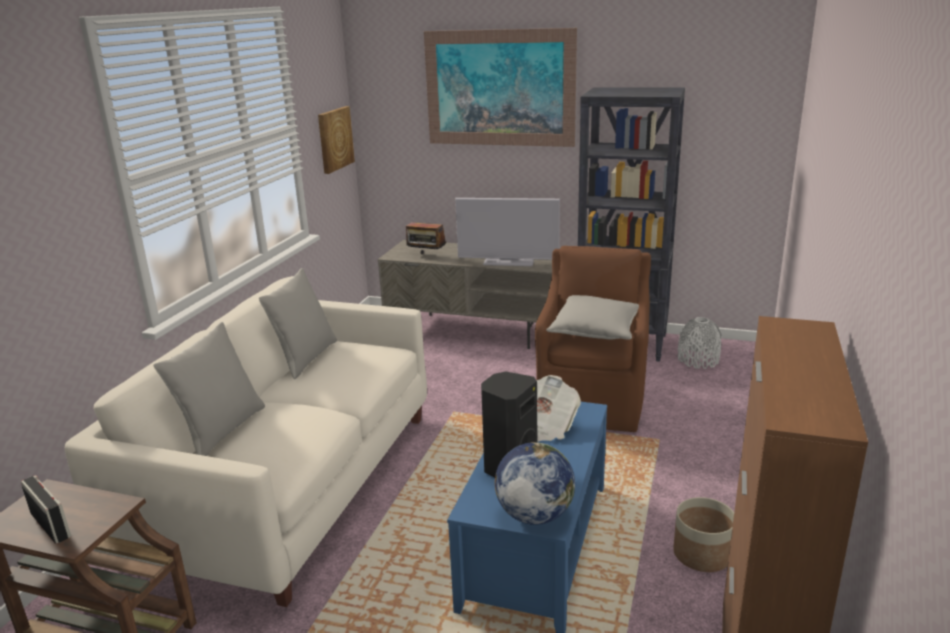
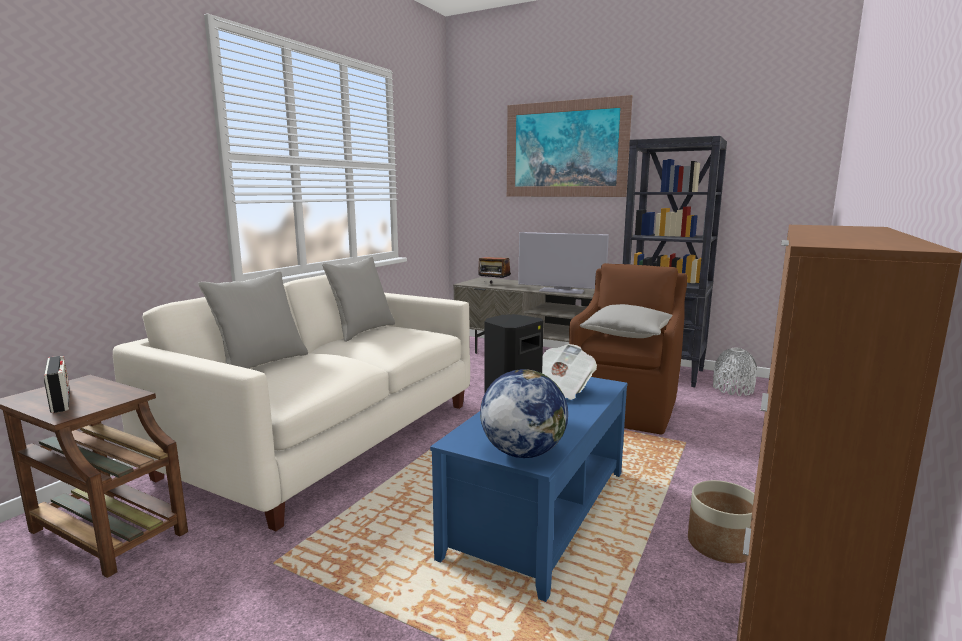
camera: 10 degrees right, 10 degrees down
picture [318,106,355,174] -> none

